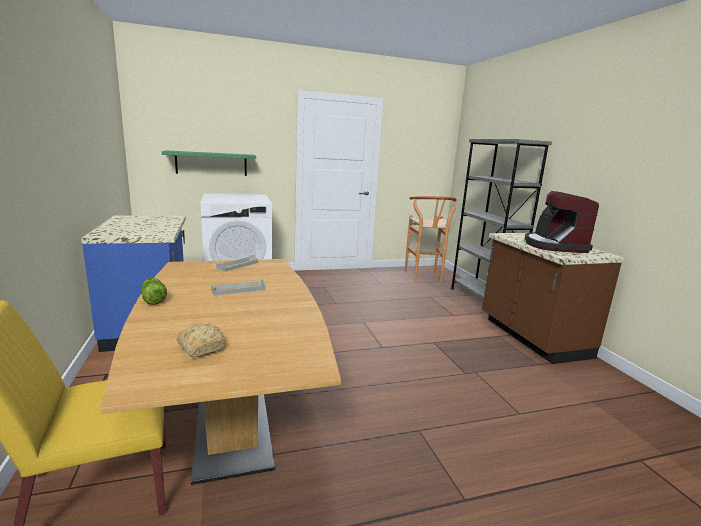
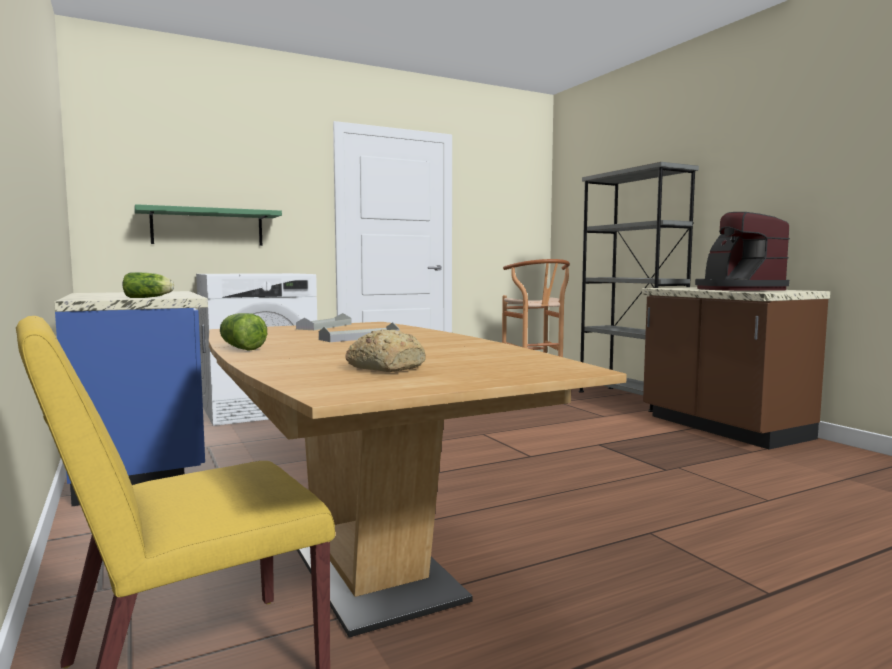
camera: 10 degrees left, 10 degrees down
none -> lettuce [123,272,174,298]

